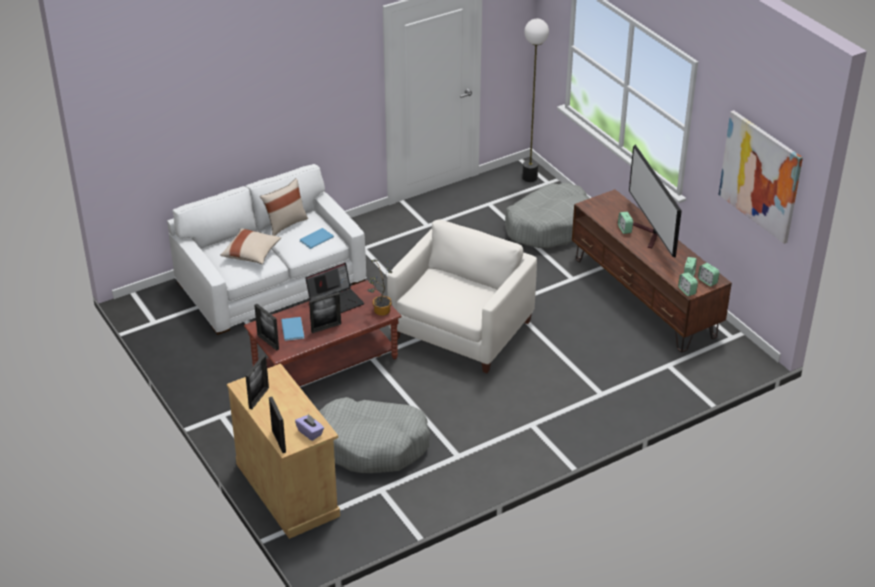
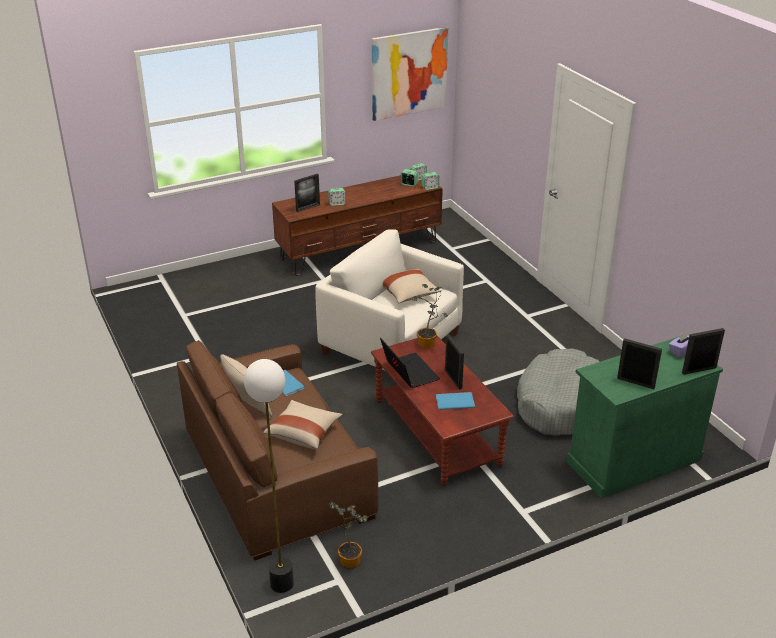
camera: 85 degrees left, 5 degrees down
white sofa [167,164,367,335] -> brown sofa [177,340,378,561]
beige cabinet [227,363,340,539] -> green cabinet [566,337,723,499]
picture frame [254,304,279,351] -> picture frame moved to [294,174,320,212]
grey dog bed [505,183,589,248] -> none
floor lamp [522,19,549,182] -> floor lamp moved to [244,359,294,593]
television [629,145,682,258] -> none
none -> potted plant [329,502,368,568]
none -> beige pillow [383,269,441,303]

